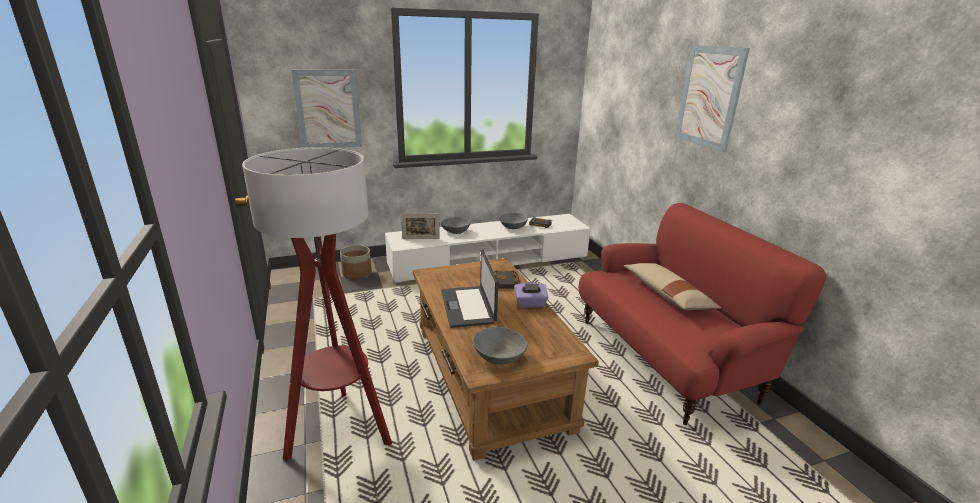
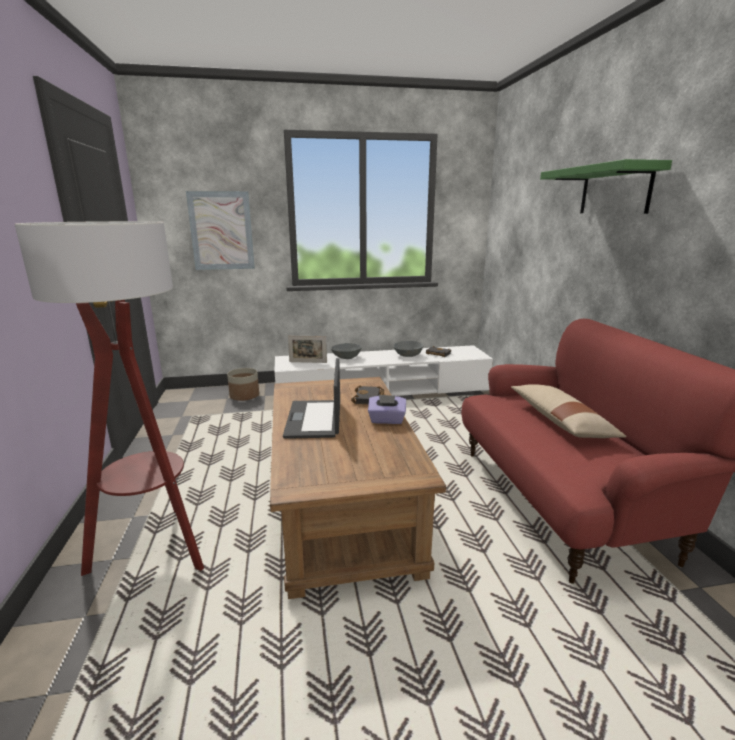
camera: 10 degrees right, 5 degrees down
grey bowl [473,327,528,365] -> none
picture [675,45,750,152] -> green shelf [540,159,672,214]

